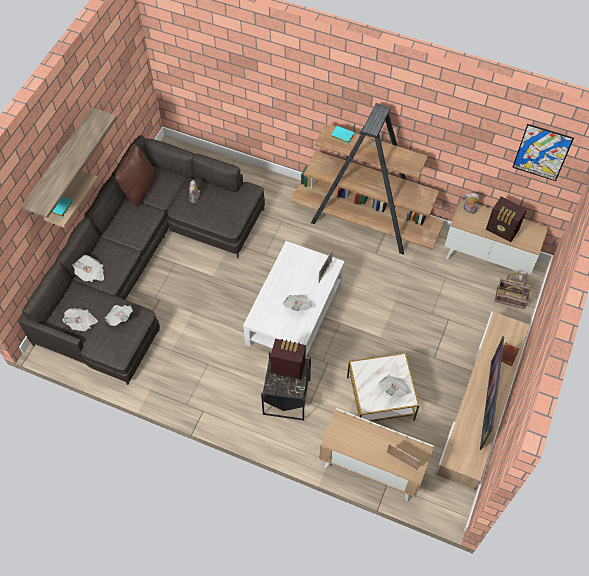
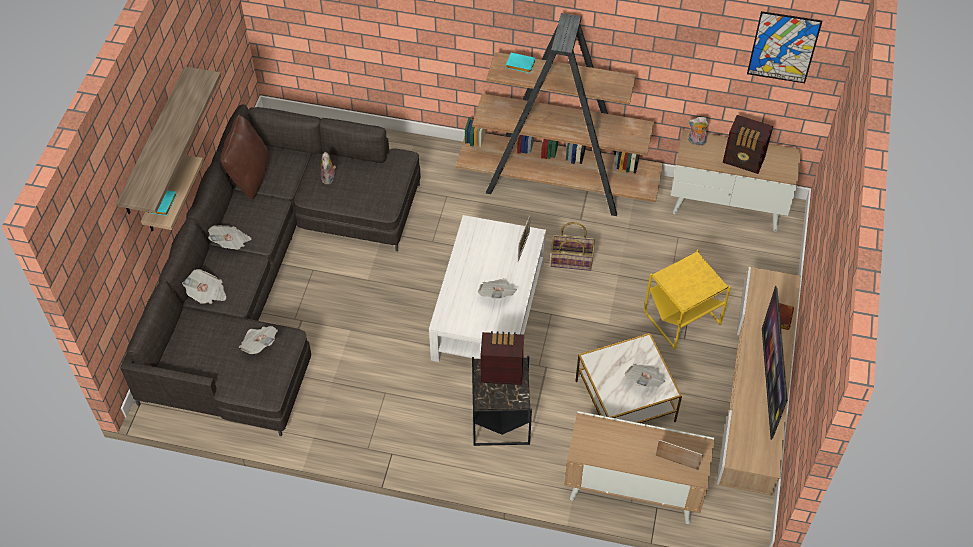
camera: 10 degrees left, 5 degrees down
newspaper [62,308,98,331] -> newspaper moved to [208,226,251,250]
basket [495,272,532,309] -> basket moved to [551,222,595,271]
none -> yellow side table [644,250,731,350]

